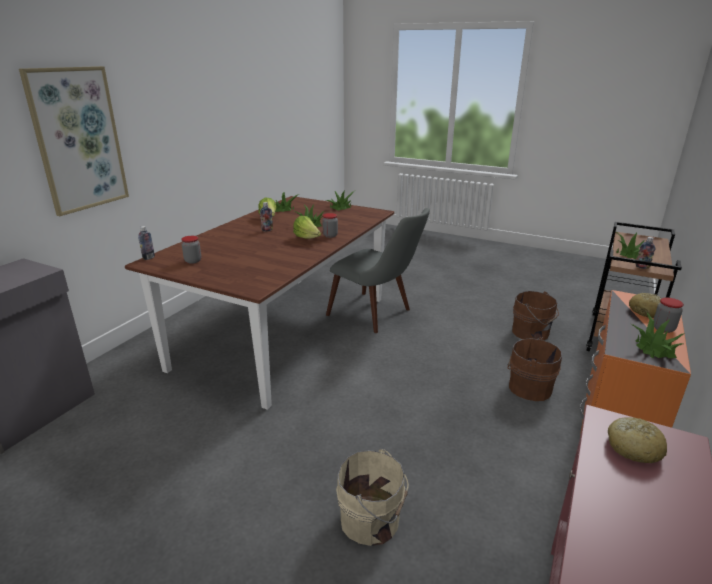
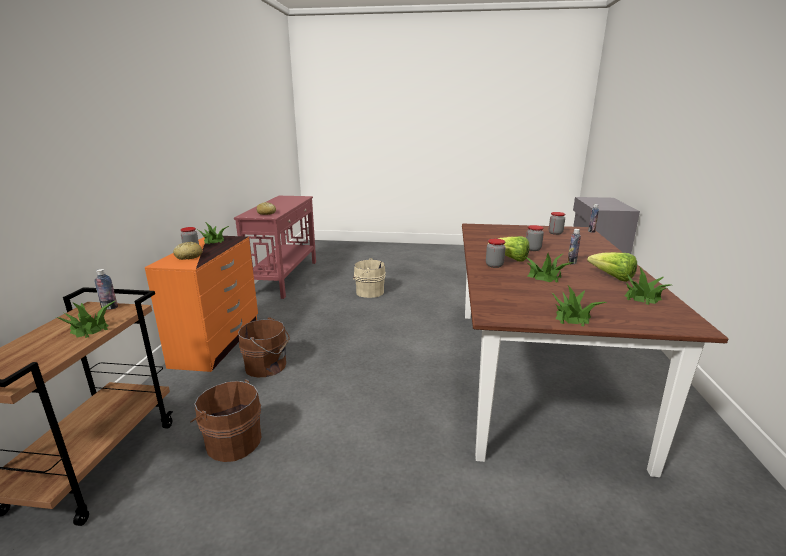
camera: 160 degrees right, 5 degrees down
picture [19,66,129,216] -> none
grey chair [326,208,430,333] -> none
none -> jar [526,225,544,251]

